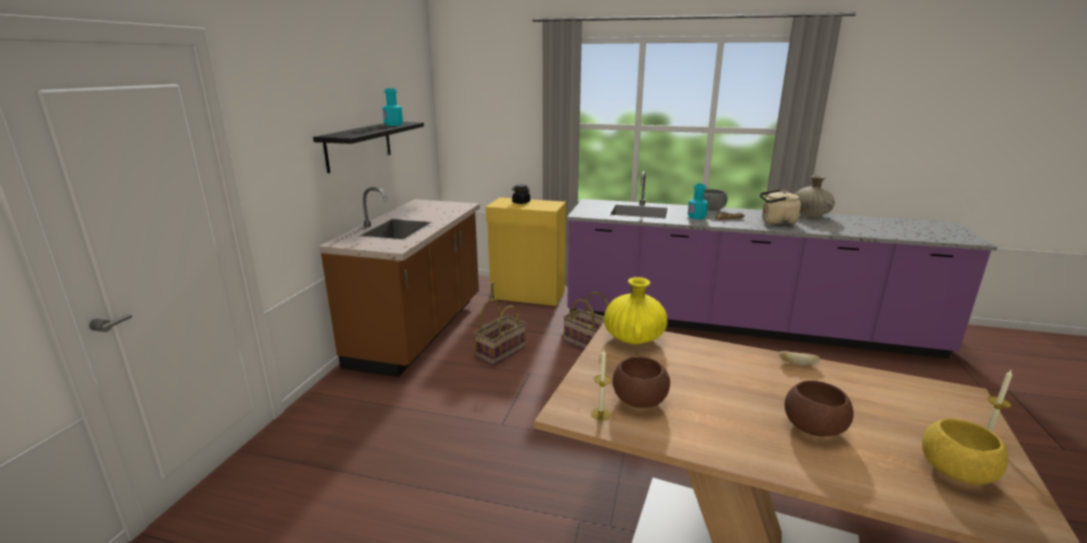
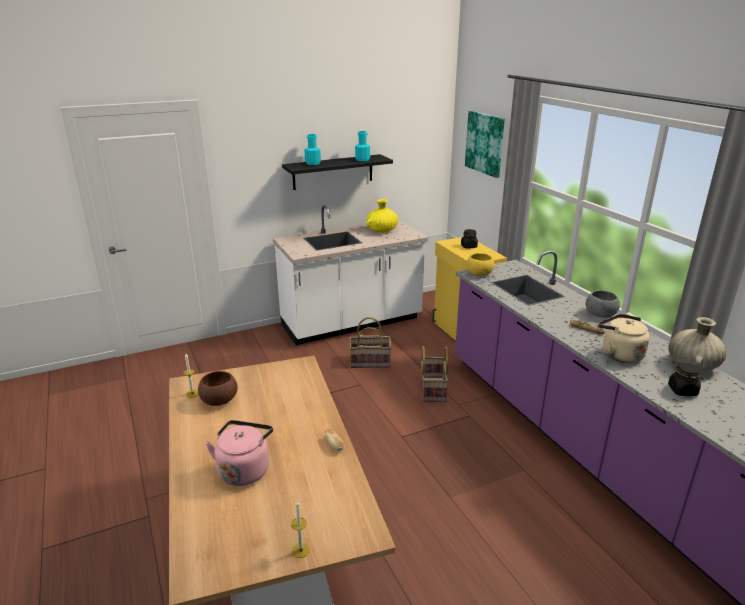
camera: 50 degrees right, 5 degrees up
brown counter [319,187,480,377] -> white counter [273,205,428,345]
yellow vase [604,277,668,344] -> yellow vase moved to [366,199,398,233]
turquoise bottle [688,184,708,220] -> turquoise bottle moved to [304,134,321,165]
brown bowl [784,380,854,436] -> pink kettle [206,420,273,486]
yellow bowl [922,419,1008,485] -> yellow bowl moved to [466,253,494,276]
none -> picture [465,111,505,178]
none -> black jar [668,363,701,396]

